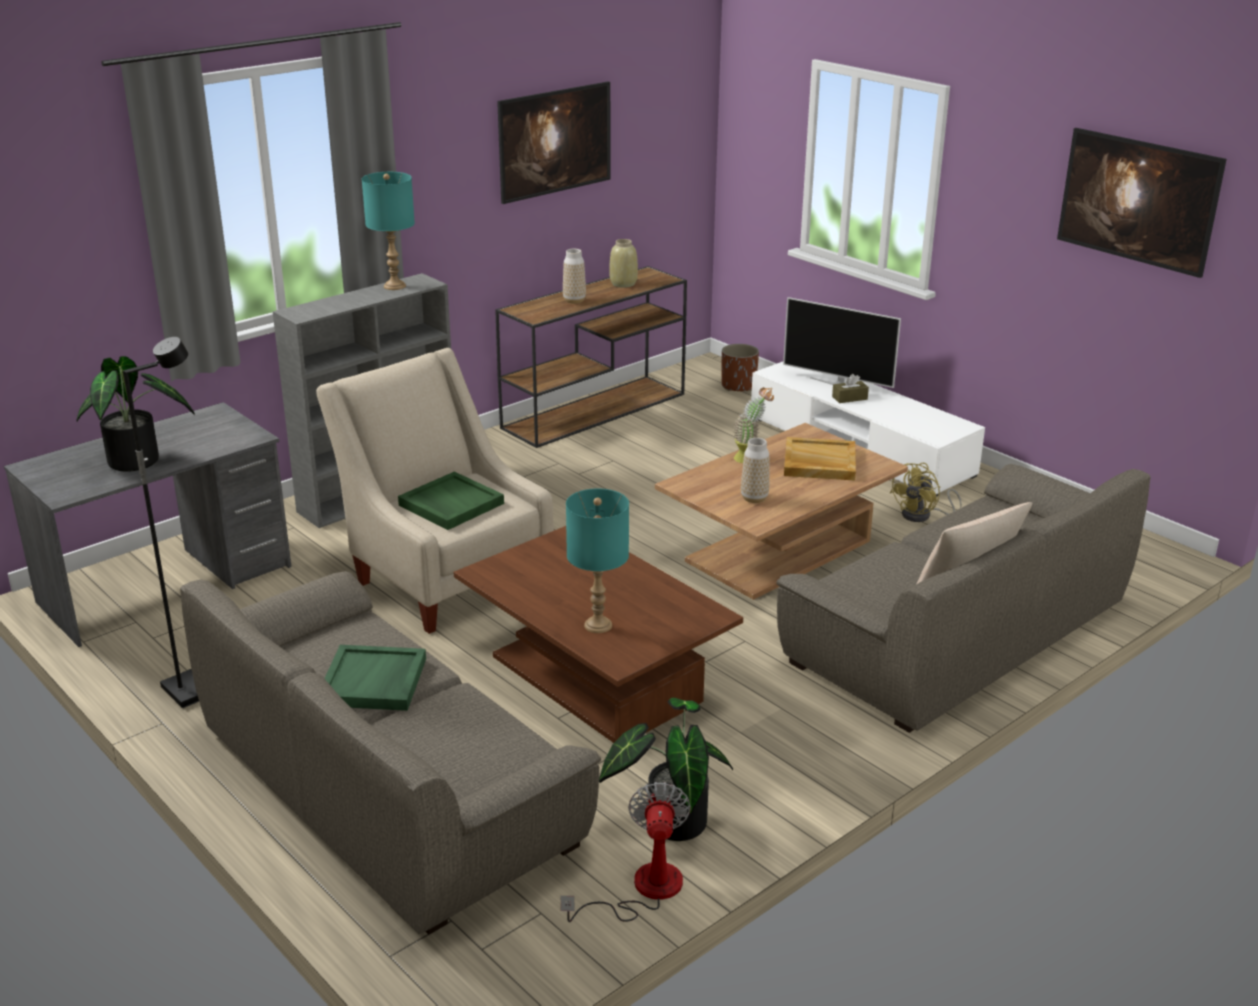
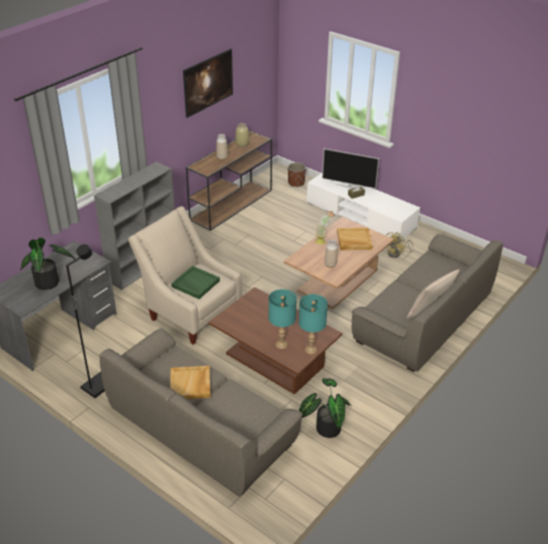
camera: 10 degrees left, 10 degrees up
green tray [324,645,426,711] -> beige tray [170,366,211,399]
turquoise table lamp [362,172,415,290] -> turquoise table lamp moved to [299,294,328,354]
fan [561,782,691,922] -> none
picture [1057,128,1227,278] -> none

